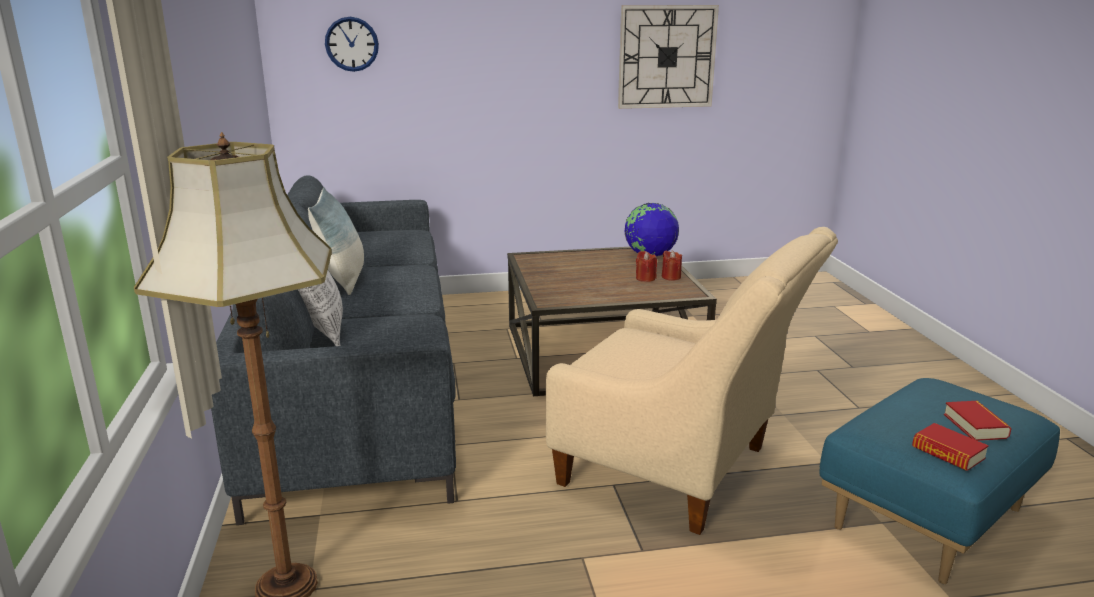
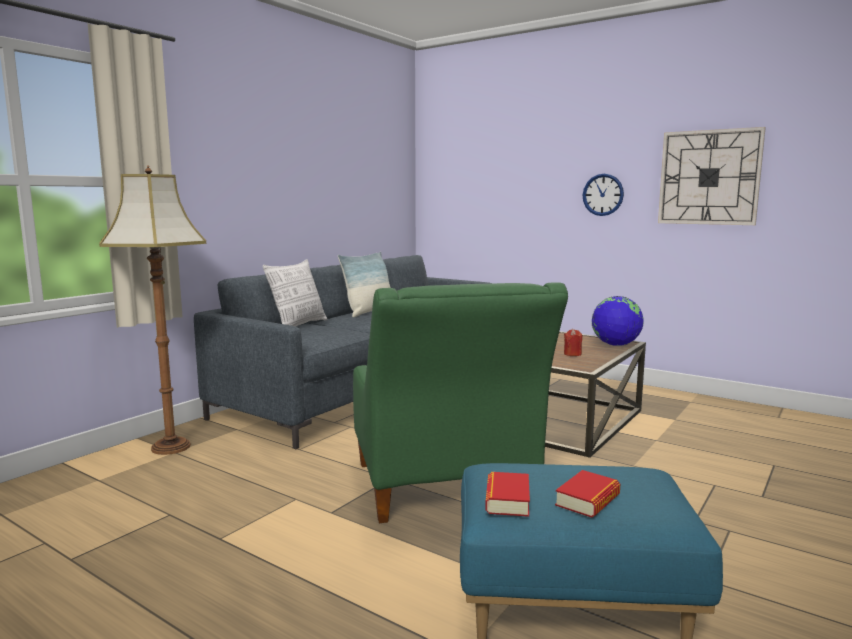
camera: 45 degrees right, 10 degrees down
wall clock [325,17,379,72] -> wall clock moved to [583,174,624,216]
beige armchair [546,227,838,535] -> green armchair [353,282,568,523]
red candle [662,250,682,281] -> none

